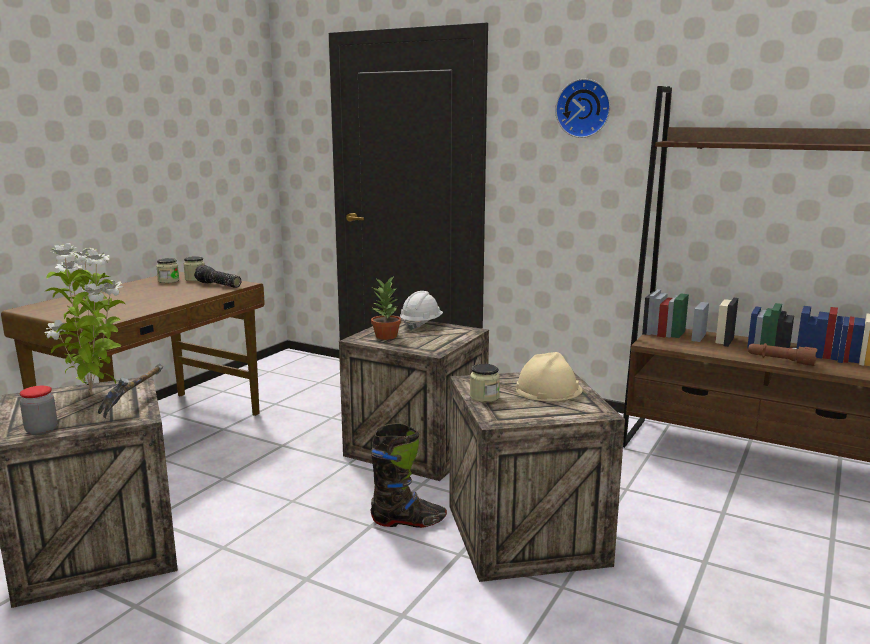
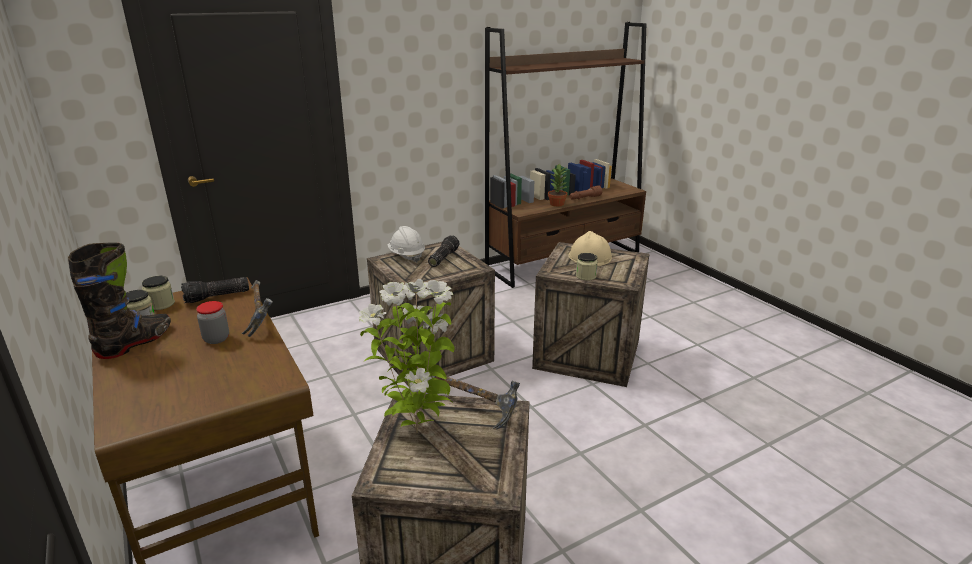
camera: 60 degrees left, 10 degrees up
jar [19,386,58,435] -> jar moved to [196,301,229,344]
potted plant [371,275,401,340] -> potted plant moved to [548,164,569,207]
black boot [371,423,447,528] -> black boot moved to [68,243,171,359]
wall clock [555,79,611,138] -> none
none -> hammer [242,280,273,337]
none -> flashlight [428,236,459,267]

